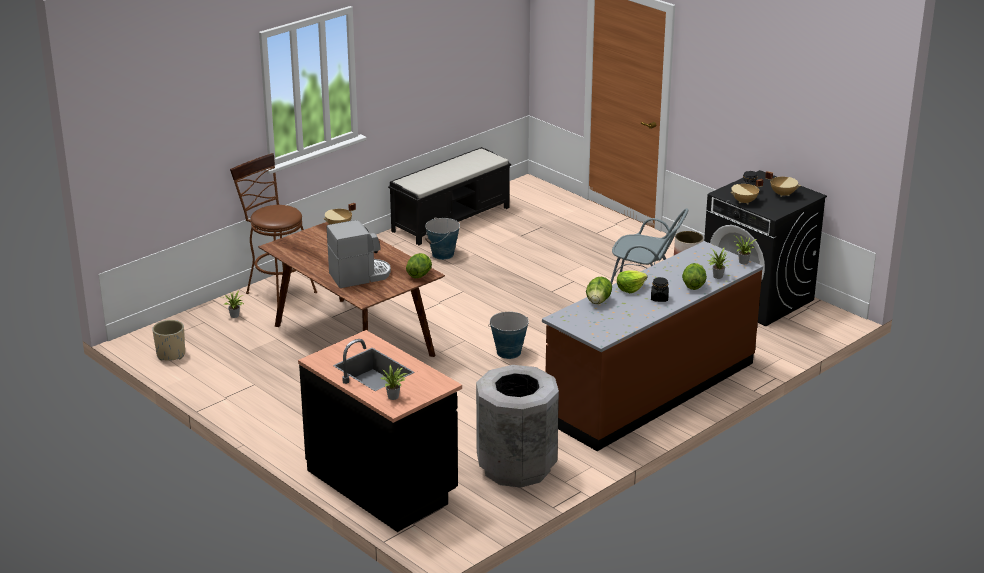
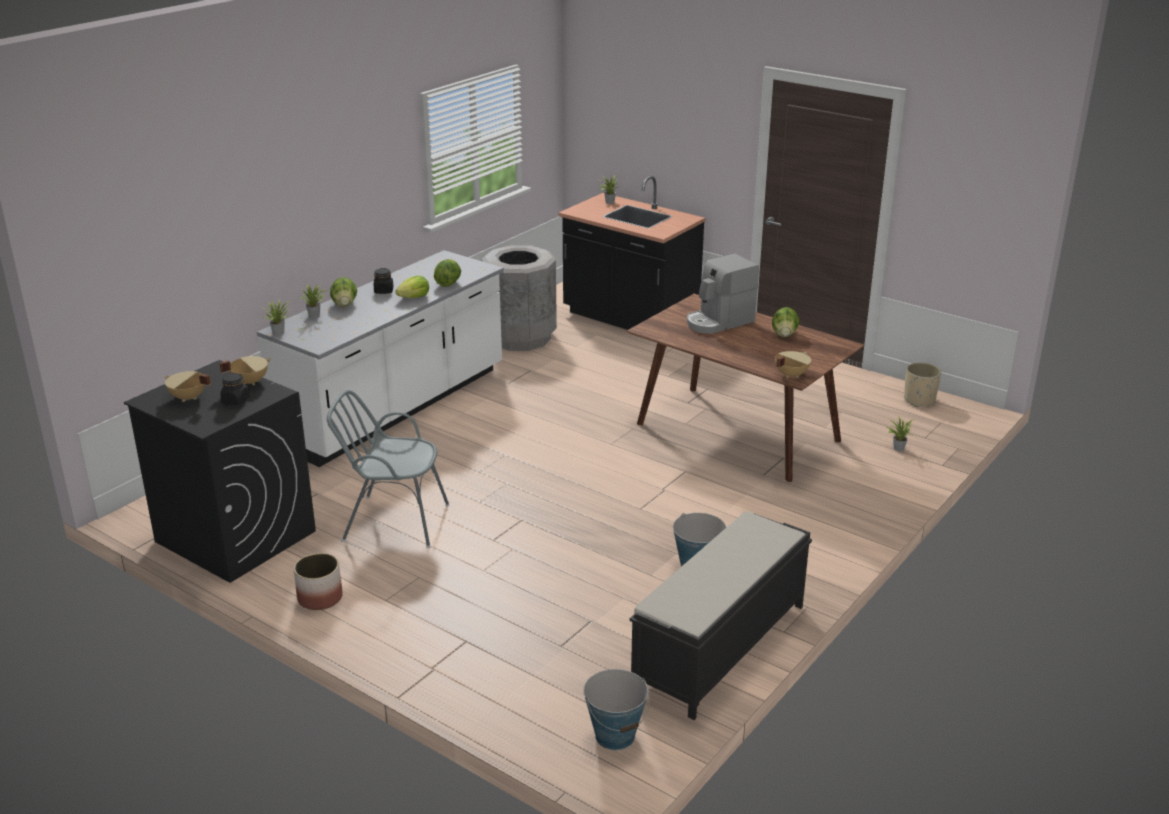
camera: 170 degrees right, 0 degrees up
brown stool [230,153,317,307] -> none
lettuce [406,253,432,278] -> lettuce moved to [772,307,799,337]
bucket [488,312,529,359] -> bucket moved to [584,669,650,750]
brown counter [542,241,763,451] -> white counter [257,250,504,467]

